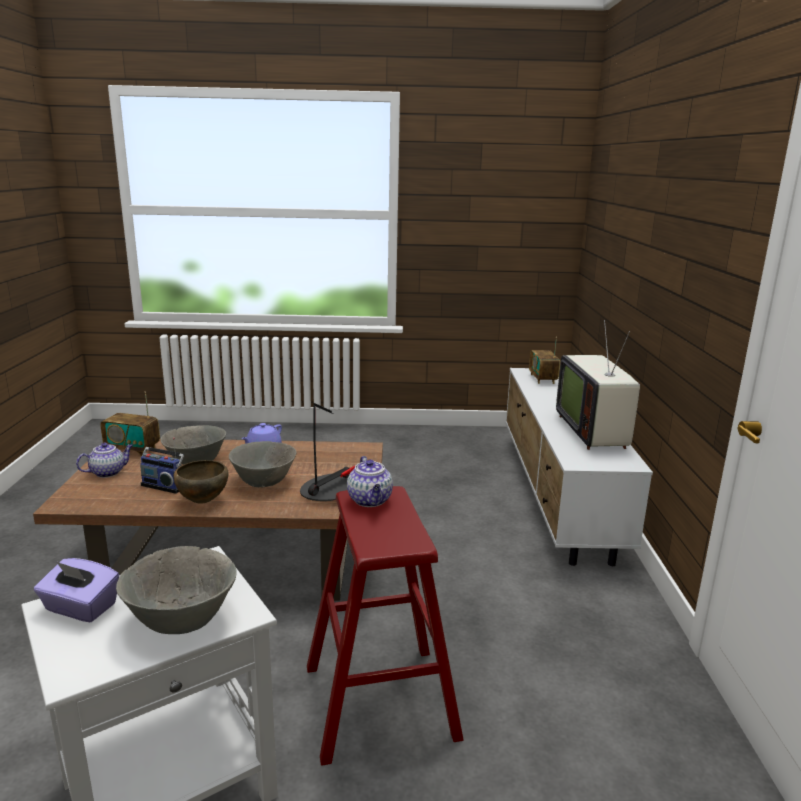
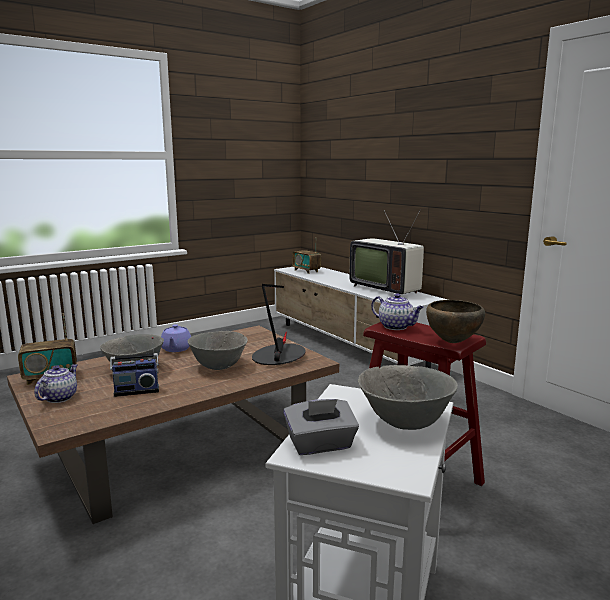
camera: 35 degrees left, 5 degrees down
purple tissue box [34,558,119,622] -> grey tissue box [283,399,359,455]
brown bowl [173,460,229,504] -> brown bowl moved to [426,300,485,343]

